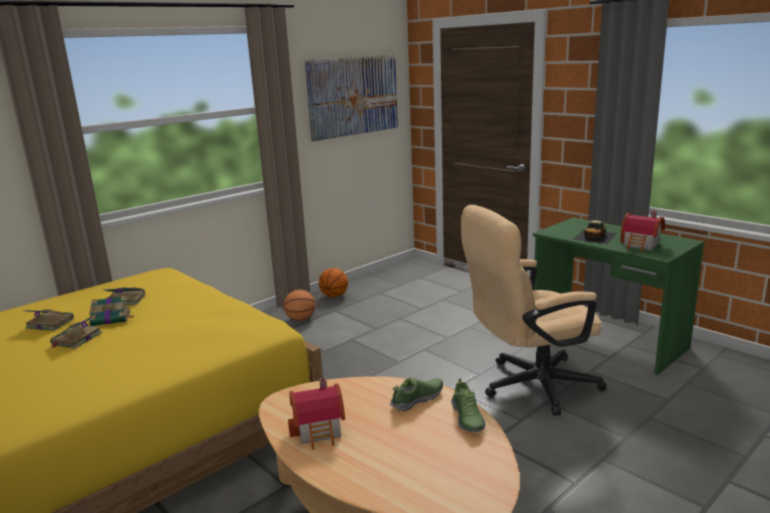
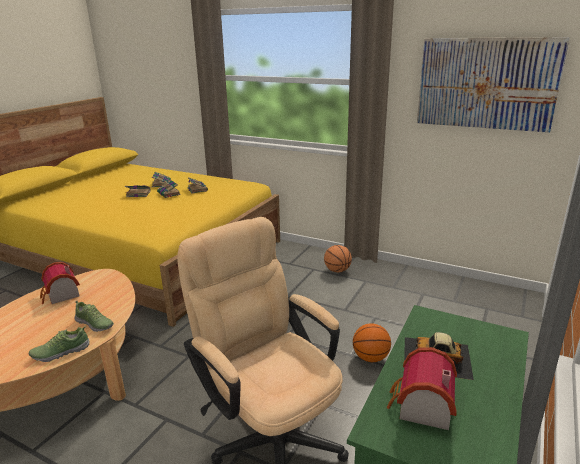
camera: 70 degrees right, 5 degrees up
basketball [319,268,348,297] -> basketball moved to [353,323,391,362]

